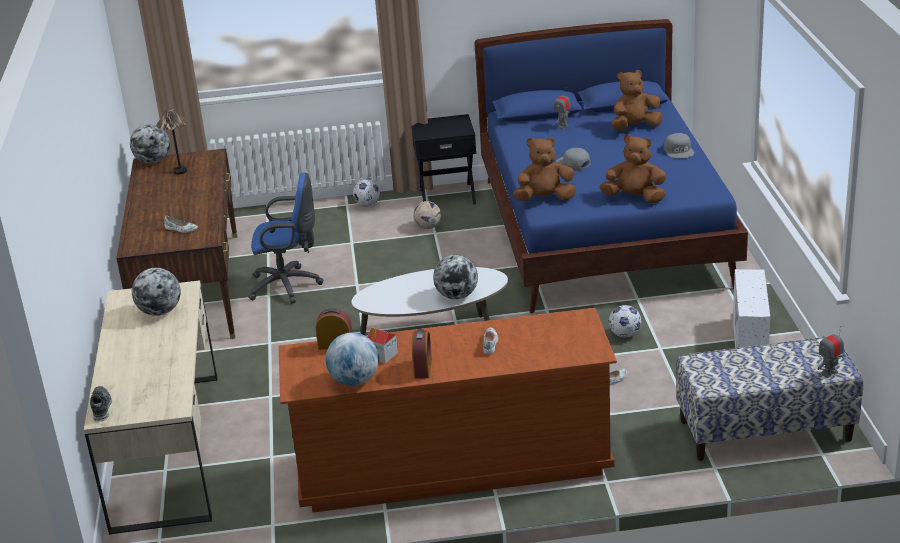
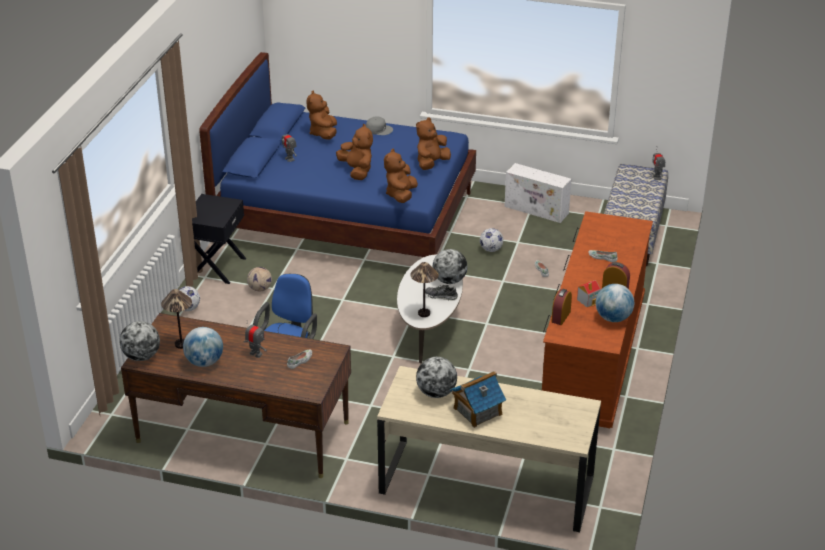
camera: 70 degrees left, 5 degrees up
shoe [90,386,112,422] -> shoe moved to [425,285,458,301]
grey cap [556,148,591,171] -> brown plush toy [336,124,373,180]
none -> globe [183,327,223,367]
none -> toy robot [243,321,267,358]
none -> table lamp [410,262,439,317]
none -> toy house [450,371,506,428]

